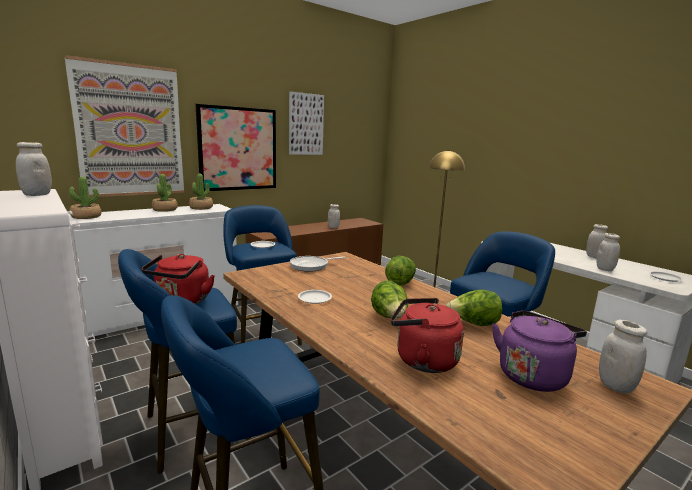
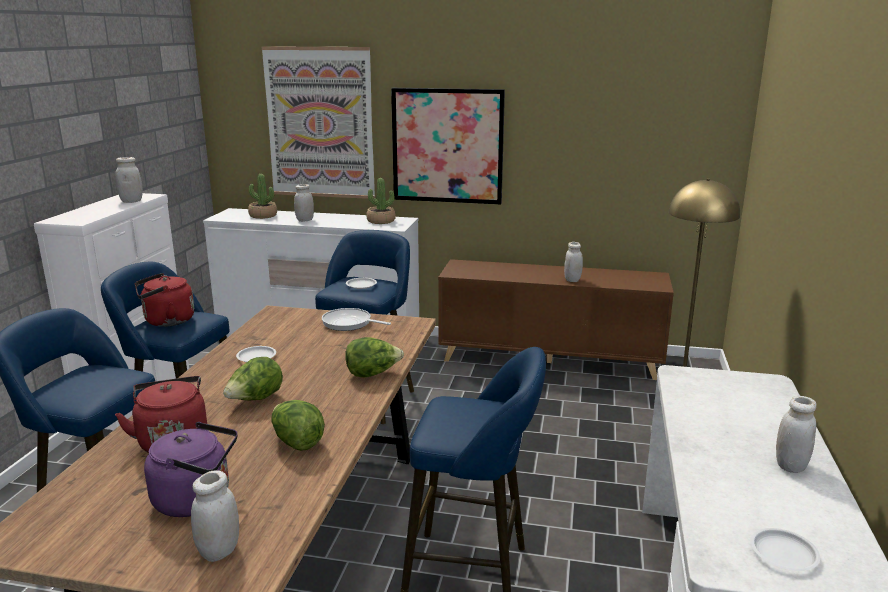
camera: 50 degrees right, 5 degrees up
potted plant [151,174,178,212] -> none
picture [289,91,324,155] -> none
white jar [596,233,620,271] -> white jar moved to [294,184,314,222]

